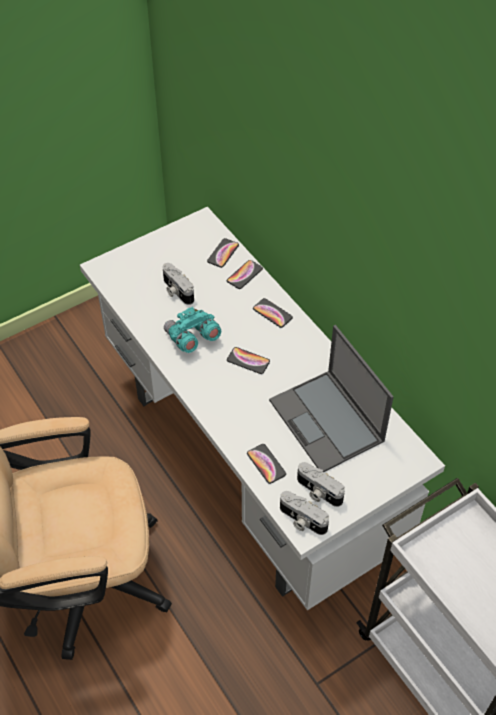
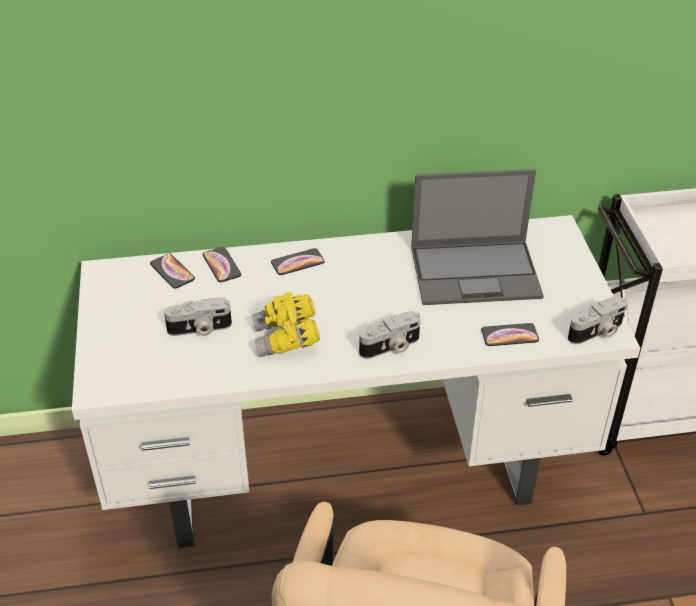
camera: 65 degrees left, 10 degrees down
turquoise binoculars [164,307,221,353] -> yellow binoculars [252,292,320,357]
phone [227,347,270,374] -> none
camera [297,462,345,507] -> camera moved to [359,311,421,359]

